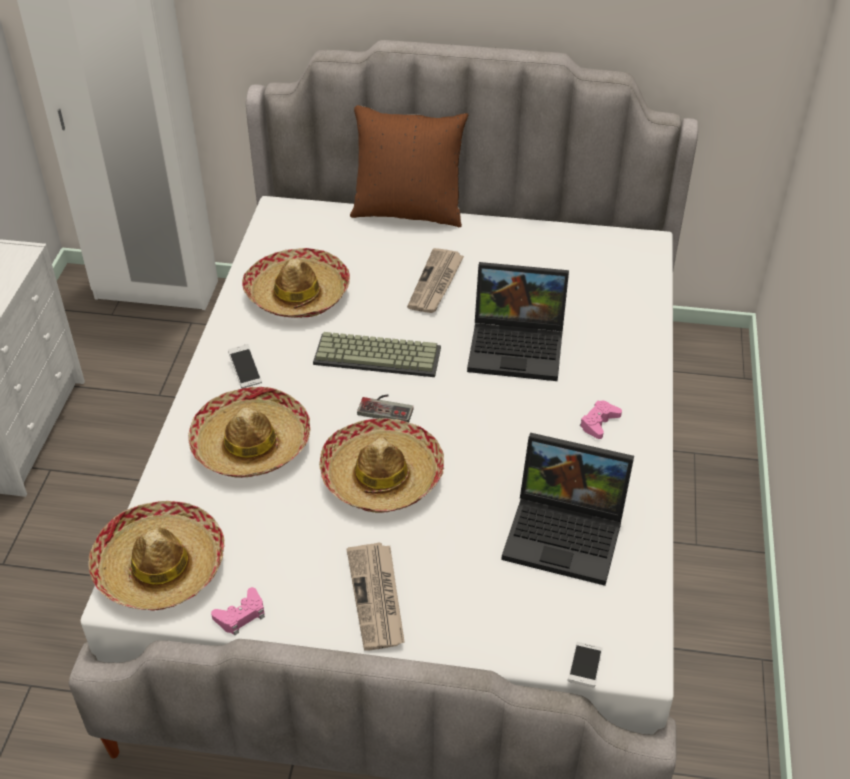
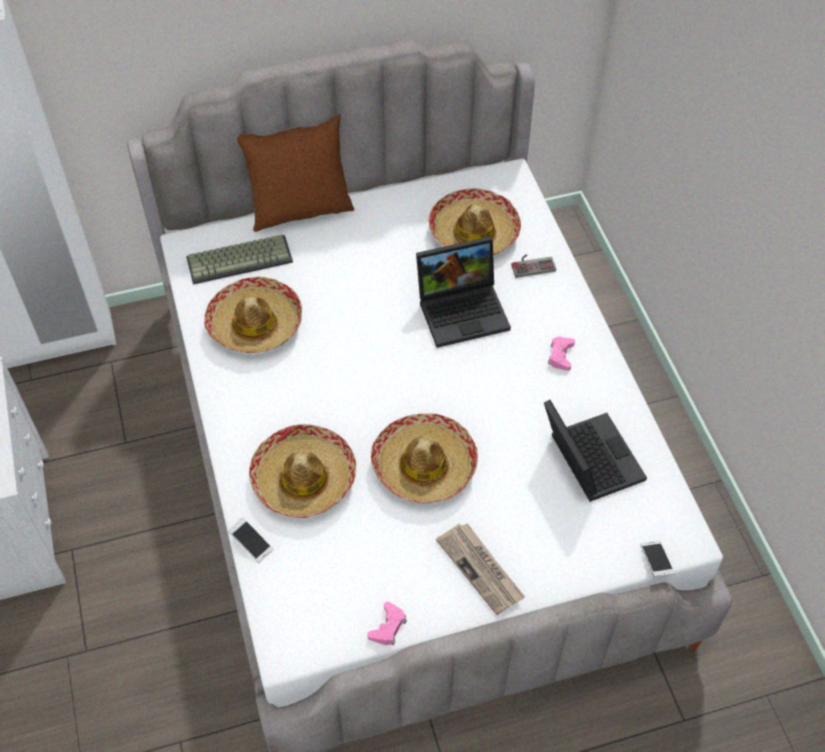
camera: 25 degrees left, 10 degrees up
hat [88,501,224,610] -> hat moved to [428,188,521,255]
phone [228,344,262,388] -> phone moved to [228,517,273,563]
keyboard [313,332,441,377] -> keyboard moved to [186,234,293,284]
game controller [357,394,414,422] -> game controller moved to [511,254,556,278]
newspaper [407,248,464,313] -> none
laptop [501,433,634,586] -> laptop turned 105 degrees counterclockwise [544,400,647,502]

